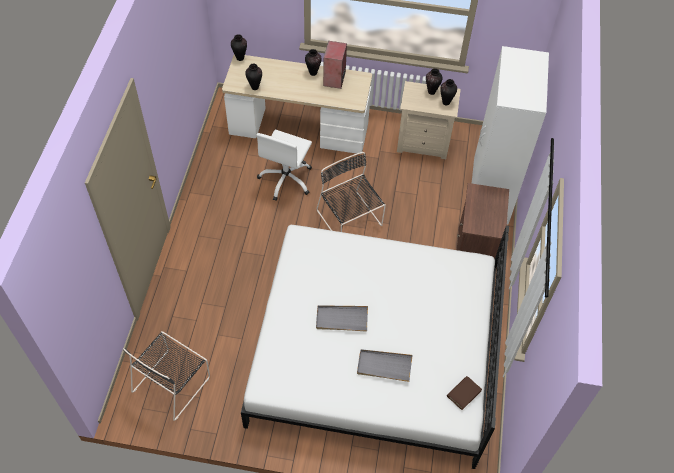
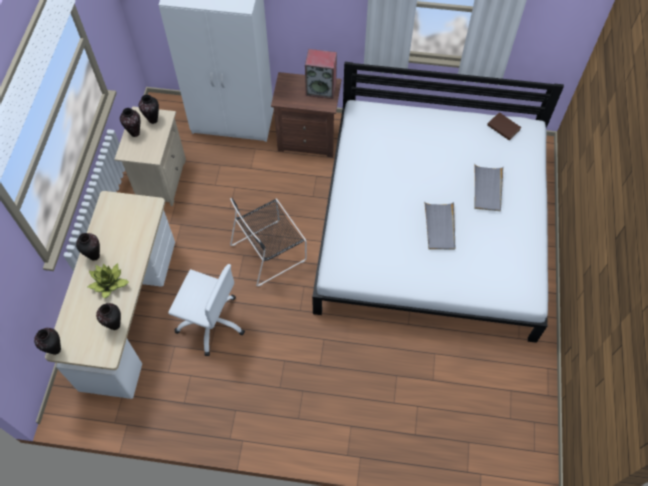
camera: 90 degrees left, 5 degrees up
black chair [123,331,210,421] -> none
speaker [323,41,347,89] -> speaker moved to [305,49,337,99]
none -> potted plant [88,263,129,299]

